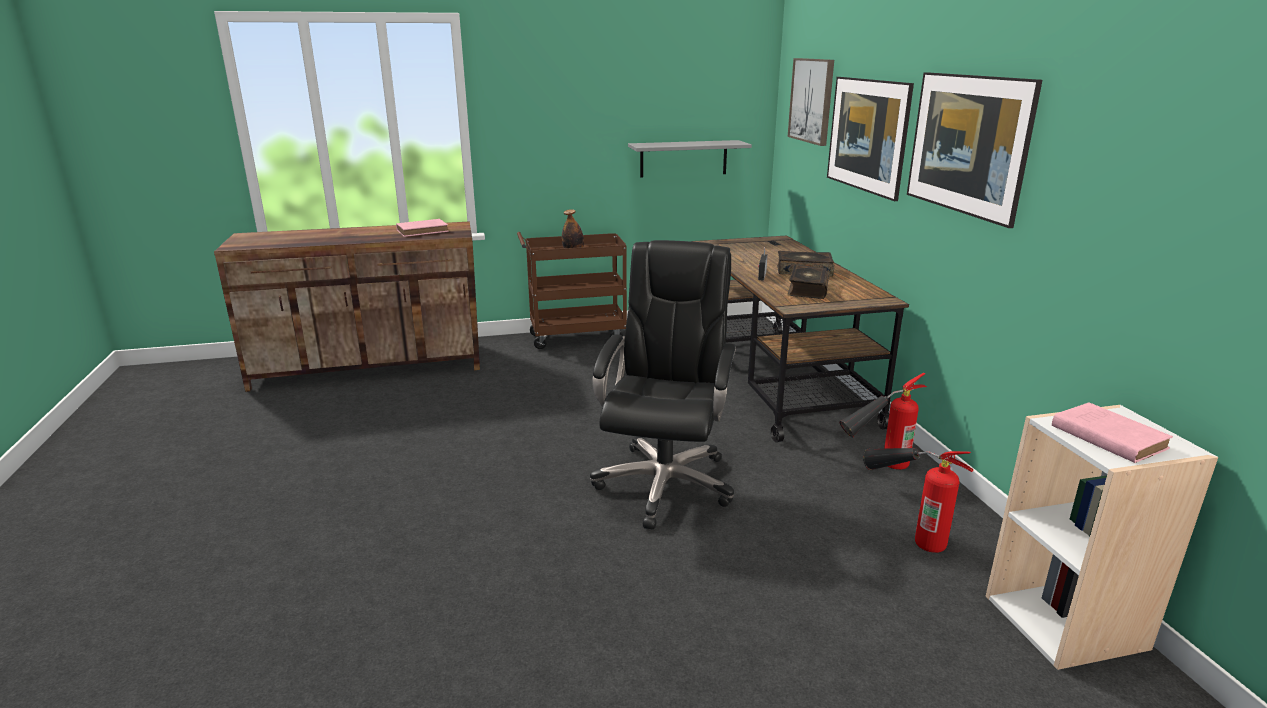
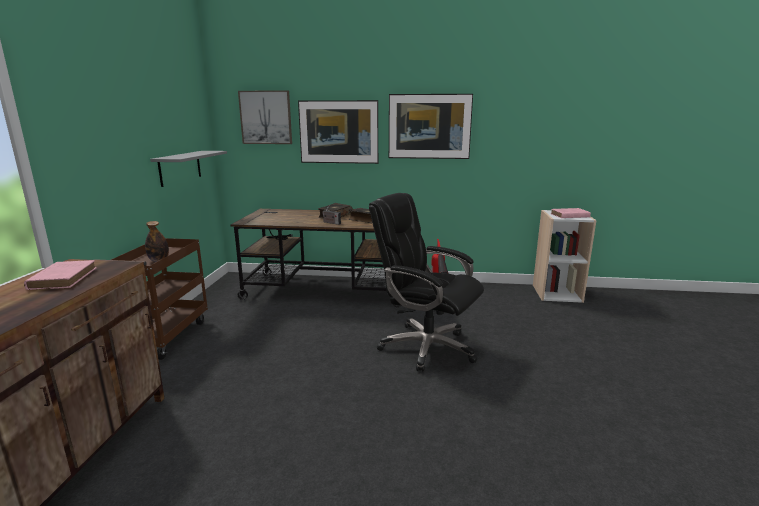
camera: 70 degrees left, 5 degrees down
fire extinguisher [863,448,974,553] -> none

